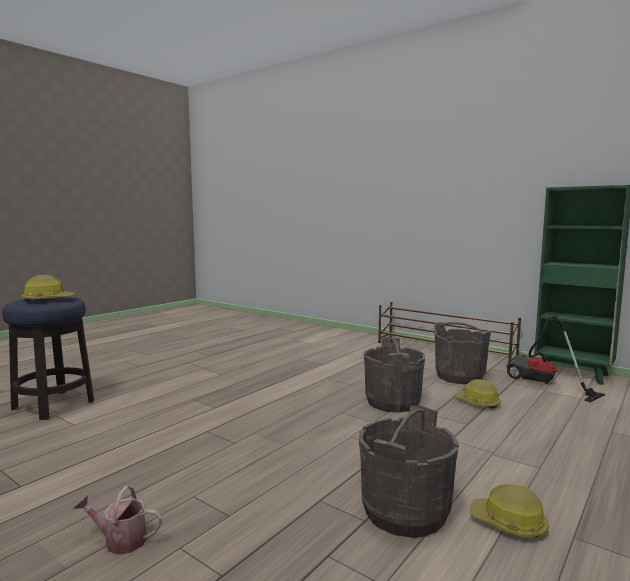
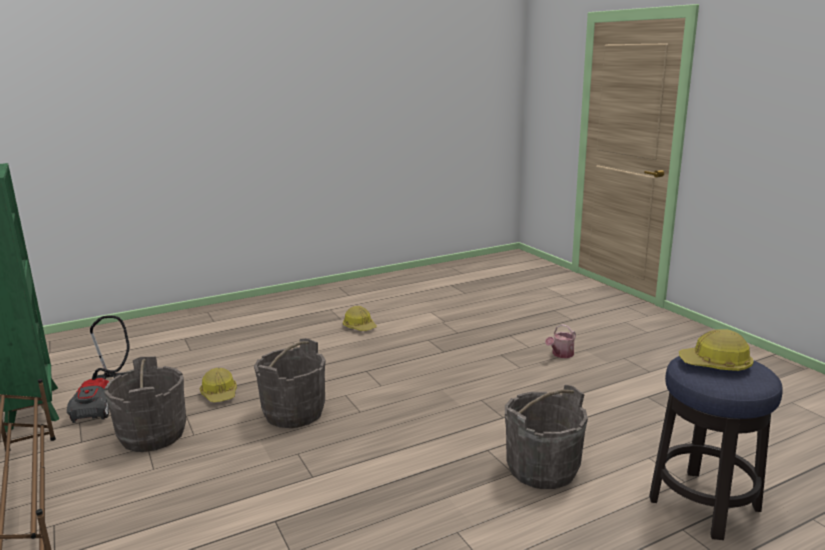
camera: 155 degrees left, 10 degrees up
watering can [73,486,162,555] -> watering can turned 105 degrees clockwise [545,324,576,358]
grey bucket [359,405,459,538] -> grey bucket moved to [505,385,588,489]

